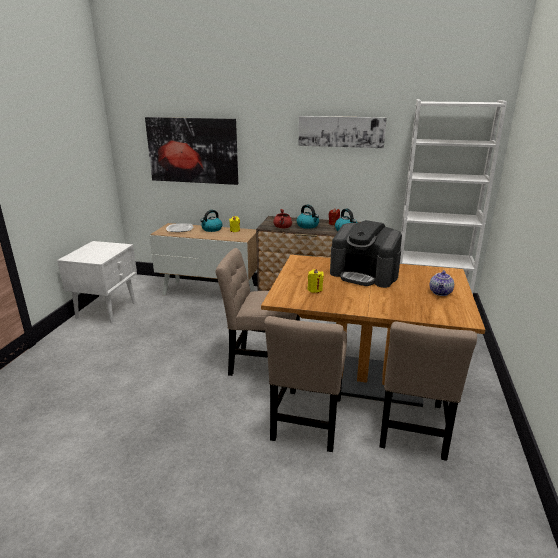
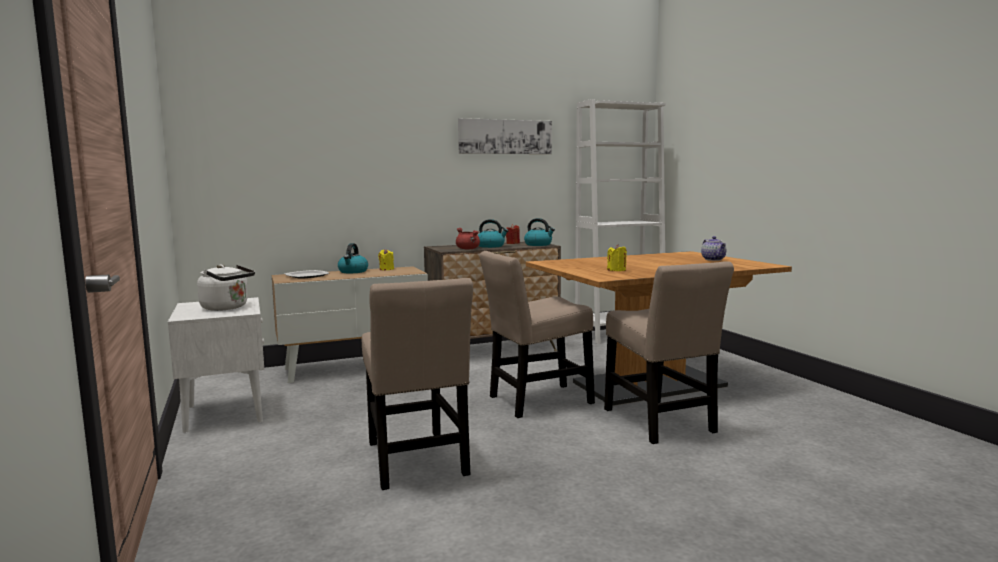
camera: 35 degrees left, 15 degrees down
picture [145,117,238,185] -> none
coffee machine [330,220,402,288] -> none
beige chair [380,321,477,461] -> beige chair moved to [362,278,473,490]
none -> white kettle [197,264,255,311]

